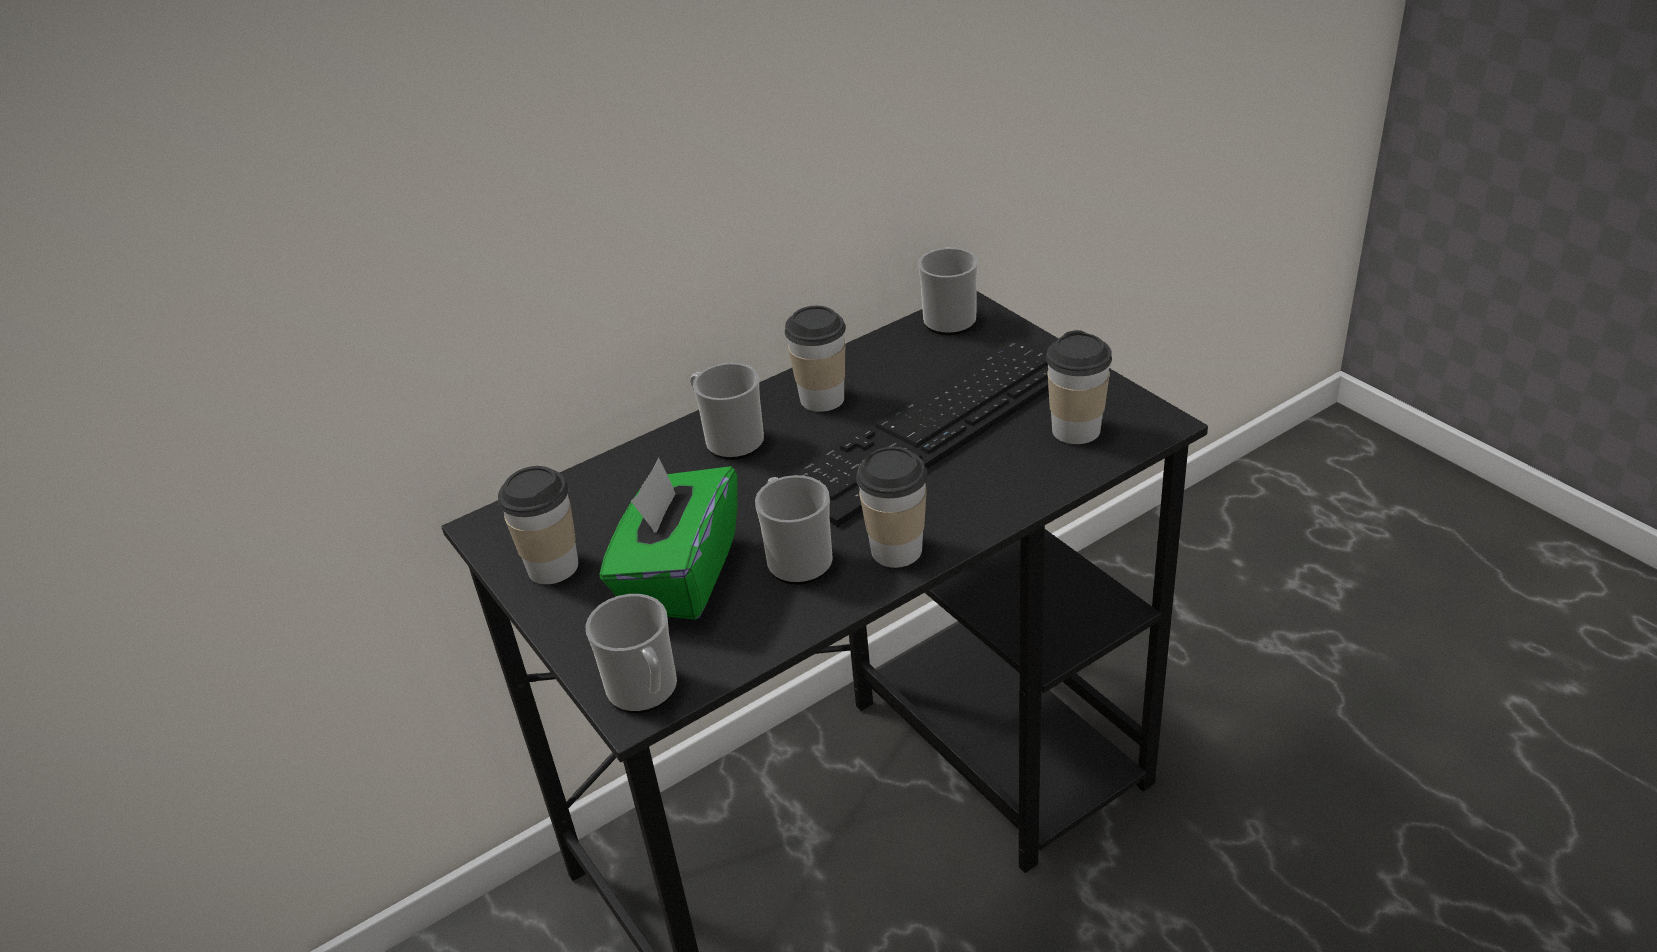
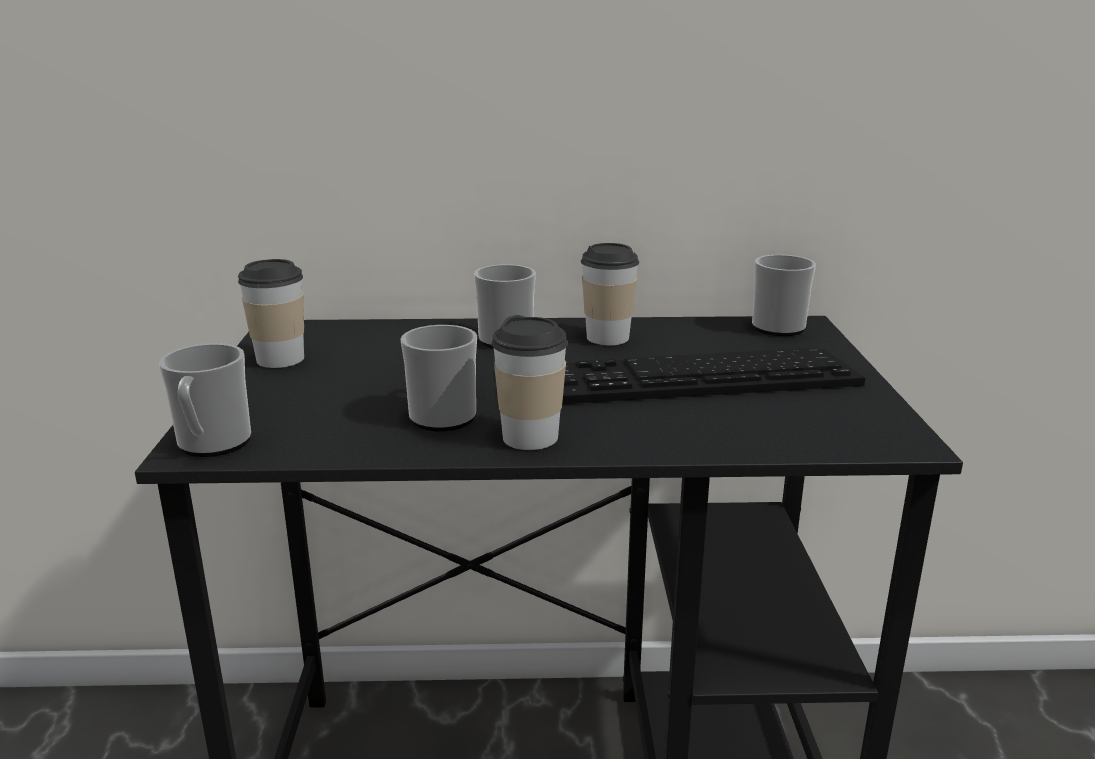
camera: 30 degrees right, 15 degrees down
green tissue box [600,458,737,620] -> none
cup [1046,330,1112,444] -> none

